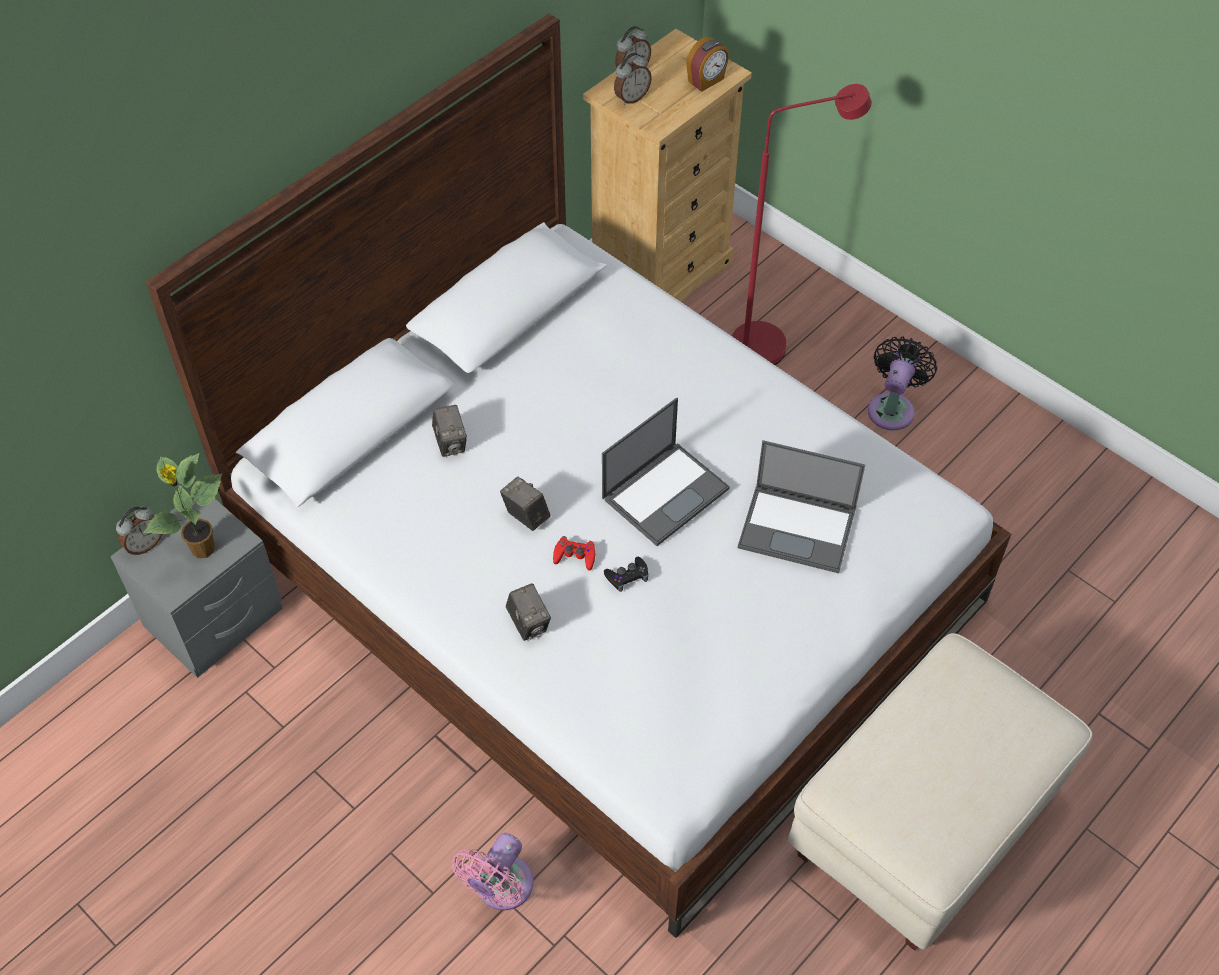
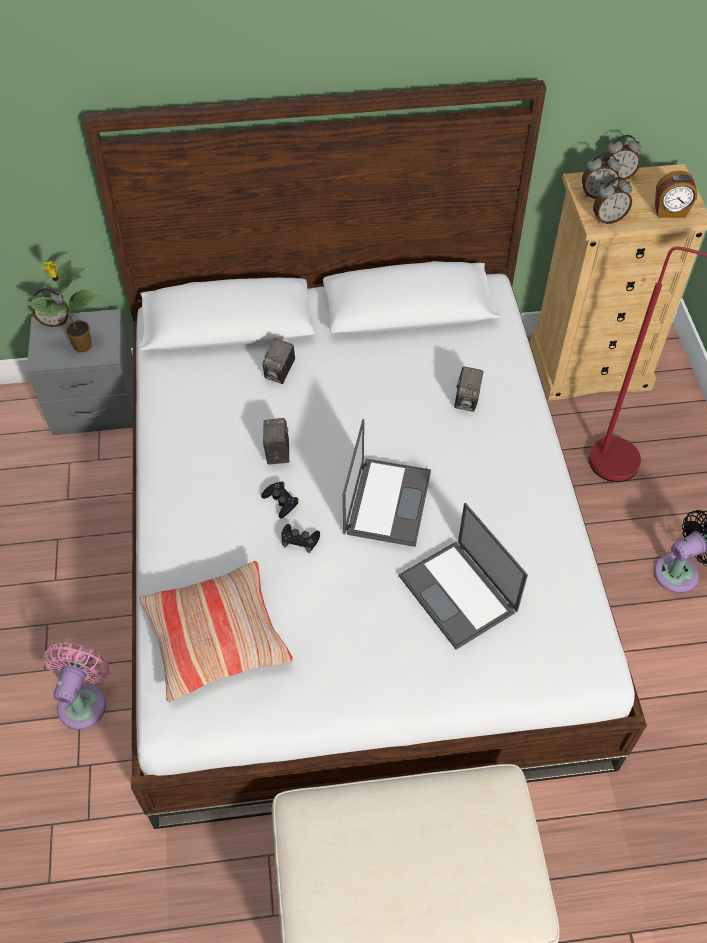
camera: 40 degrees right, 0 degrees up
pink fan [452,833,533,910] -> pink fan turned 120 degrees clockwise [43,642,110,730]
camera [506,583,551,641] -> camera moved to [454,366,484,412]
red game controller [553,536,595,570] -> black game controller [261,481,299,518]
laptop [602,397,730,546] -> laptop turned 75 degrees counterclockwise [343,419,431,547]
none -> pillow [140,561,293,702]
none -> alarm clock [593,177,632,224]

